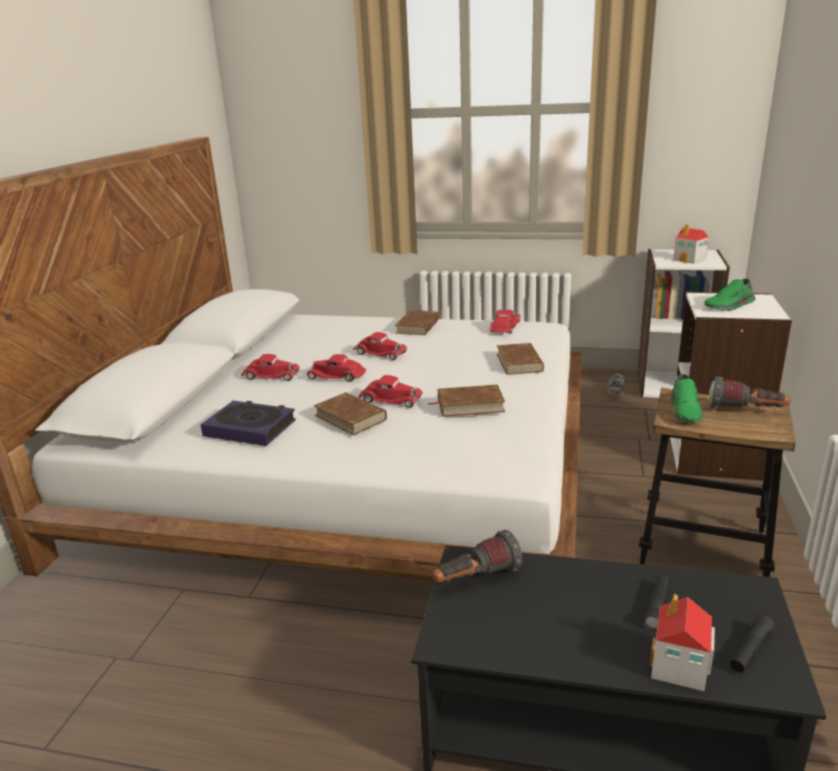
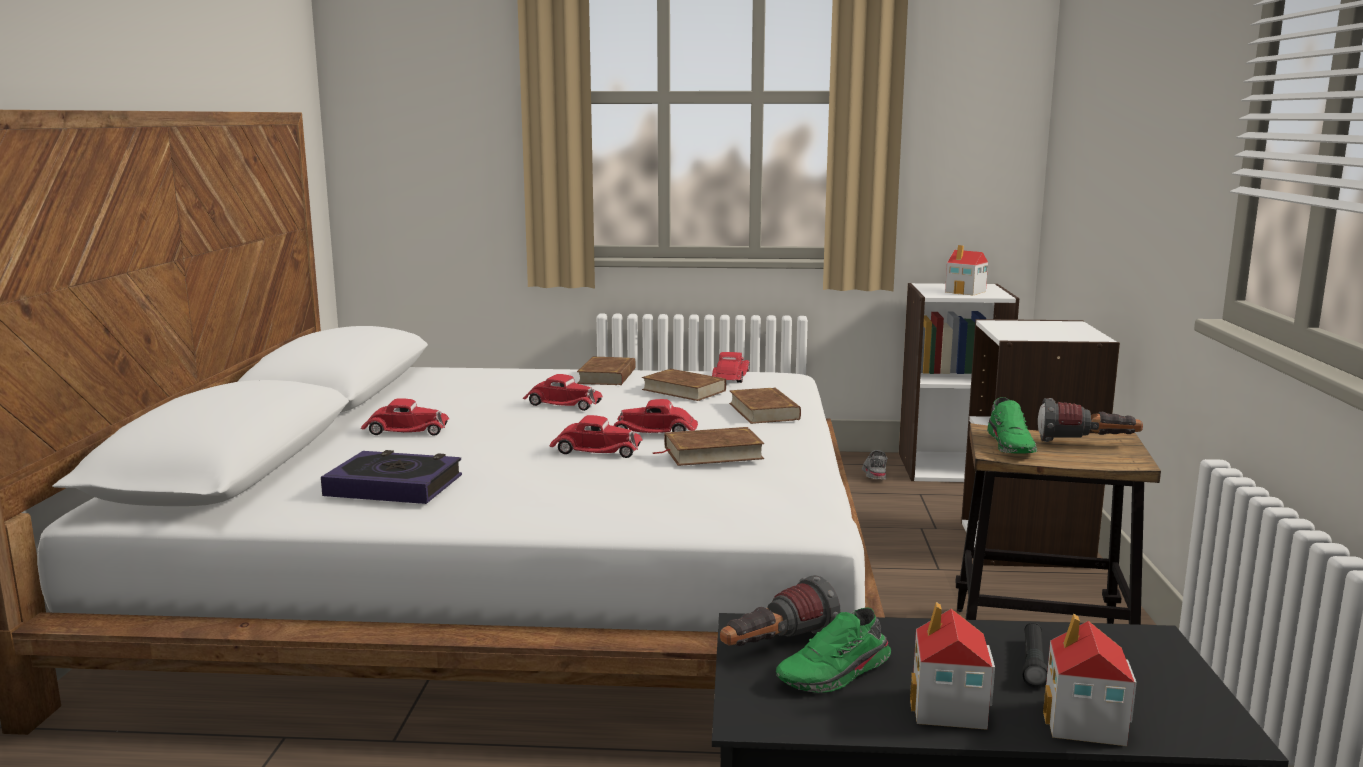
camera: 10 degrees left, 10 degrees down
red toy car [306,354,366,382] -> red toy car moved to [613,399,698,433]
brown book [314,392,387,435] -> brown book moved to [642,369,726,401]
green shoe [704,278,756,311] -> green shoe moved to [776,608,891,693]
black flashlight [730,614,775,673] -> none
none -> toy house [910,602,995,730]

